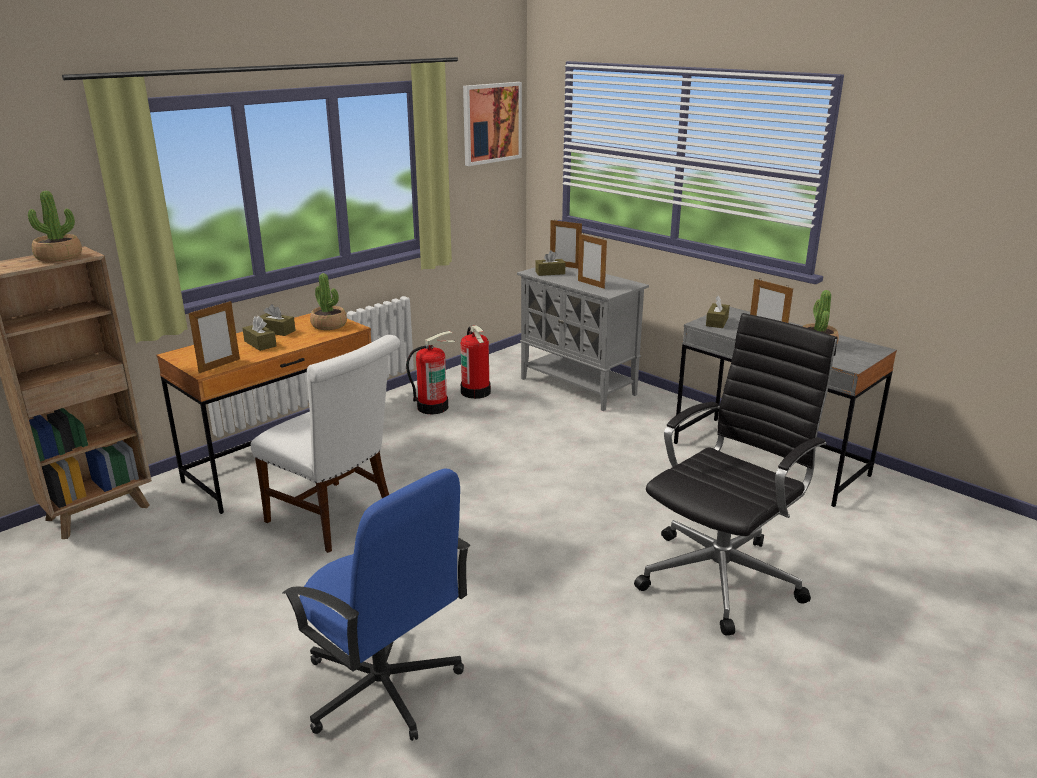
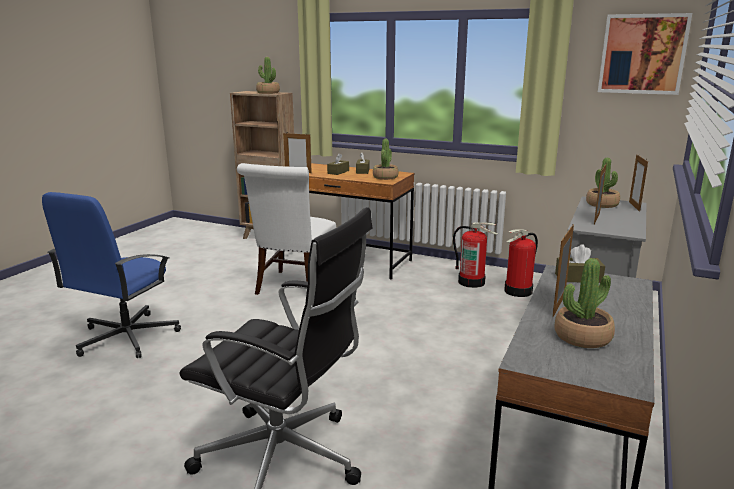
camera: 70 degrees right, 5 degrees down
brown tissue box [535,250,565,276] -> potted plant [586,158,620,208]

